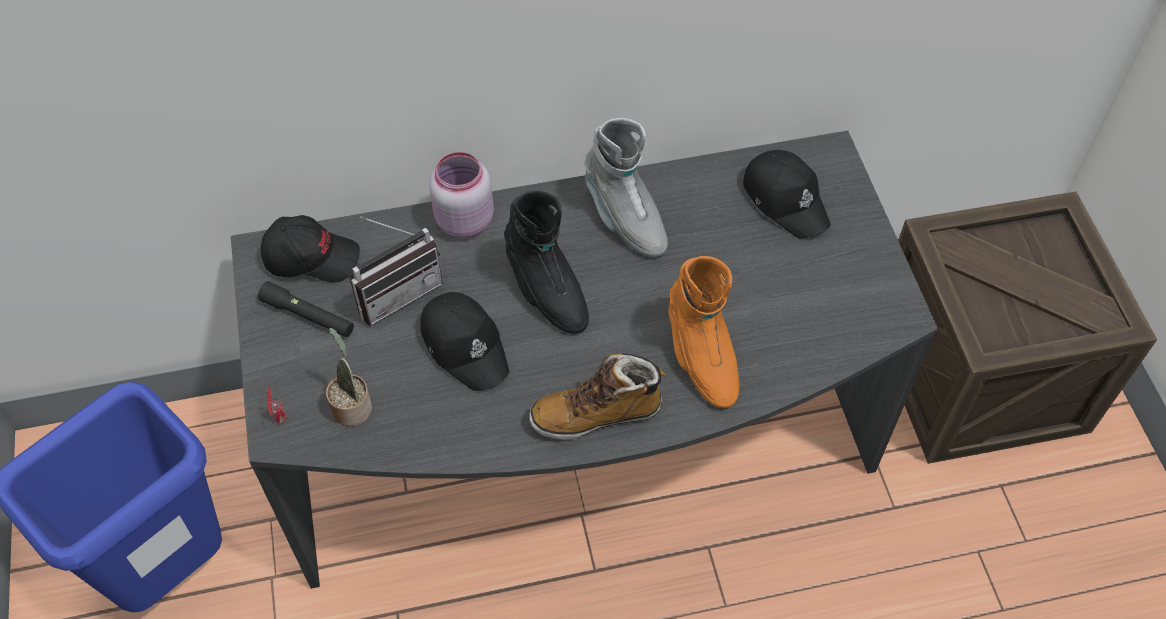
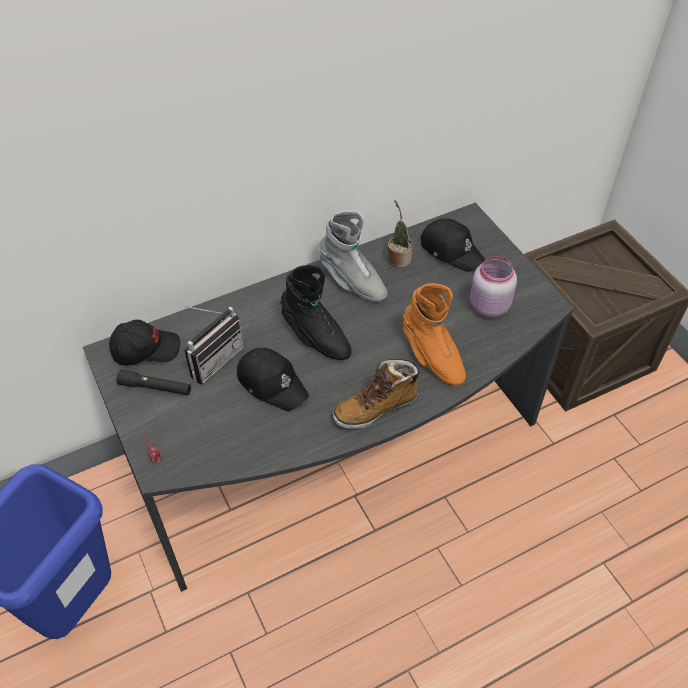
camera: 15 degrees left, 5 degrees down
potted plant [326,328,372,426] -> potted plant moved to [388,200,413,268]
pink jar [429,152,494,238] -> pink jar moved to [470,257,517,318]

